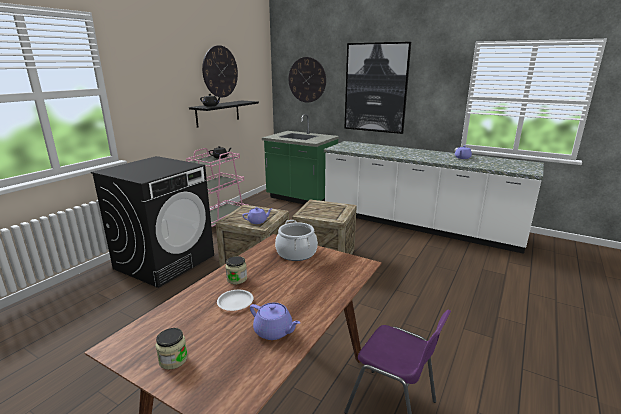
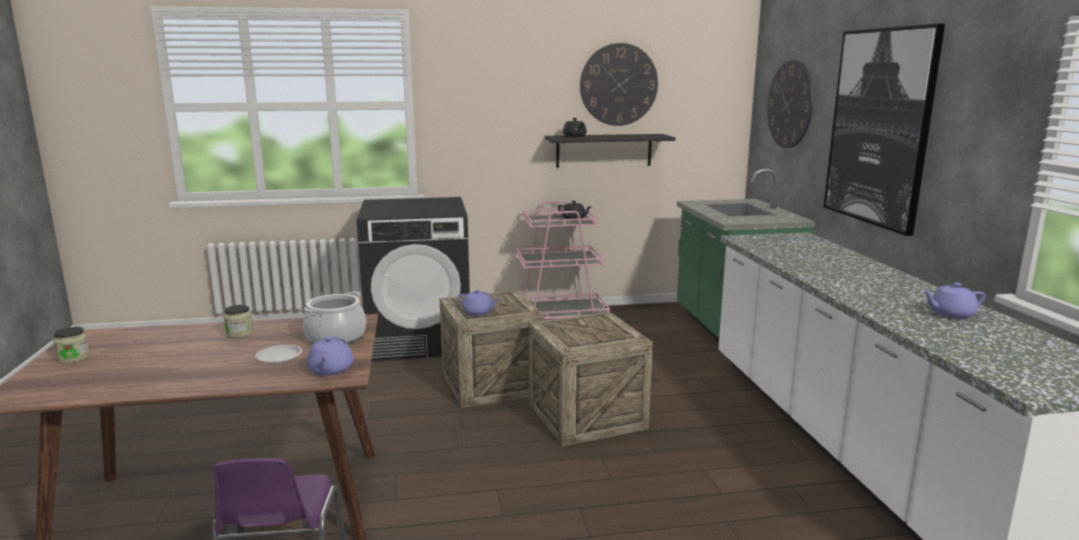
camera: 50 degrees right, 5 degrees down
white plate [217,290,253,311] -> white plate moved to [255,345,302,363]
purple teapot [250,303,301,340] -> purple teapot moved to [307,336,354,376]

